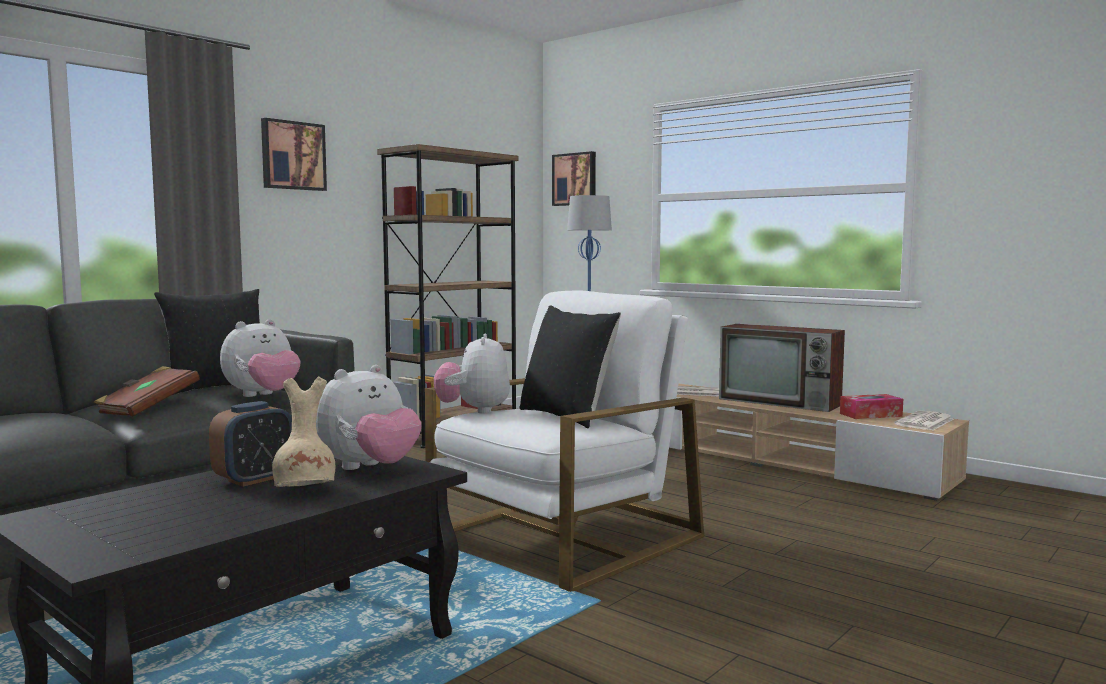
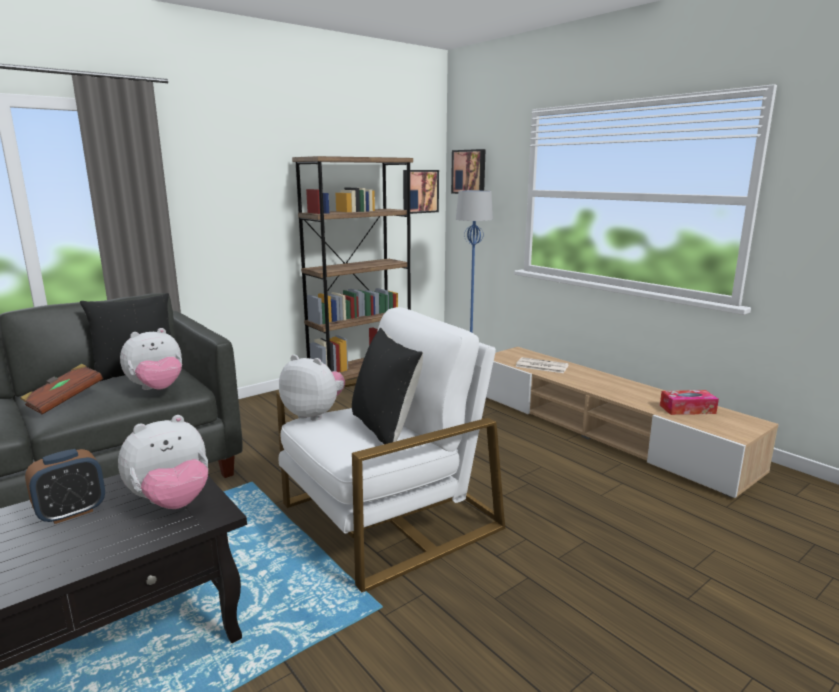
camera: 10 degrees right, 10 degrees up
picture [261,118,327,191] -> picture moved to [403,170,439,214]
beige vase [272,377,335,487] -> none
plush toy [434,334,510,413] -> plush toy turned 105 degrees clockwise [279,355,345,421]
television [719,324,845,412] -> none
newspaper [894,410,954,430] -> none

